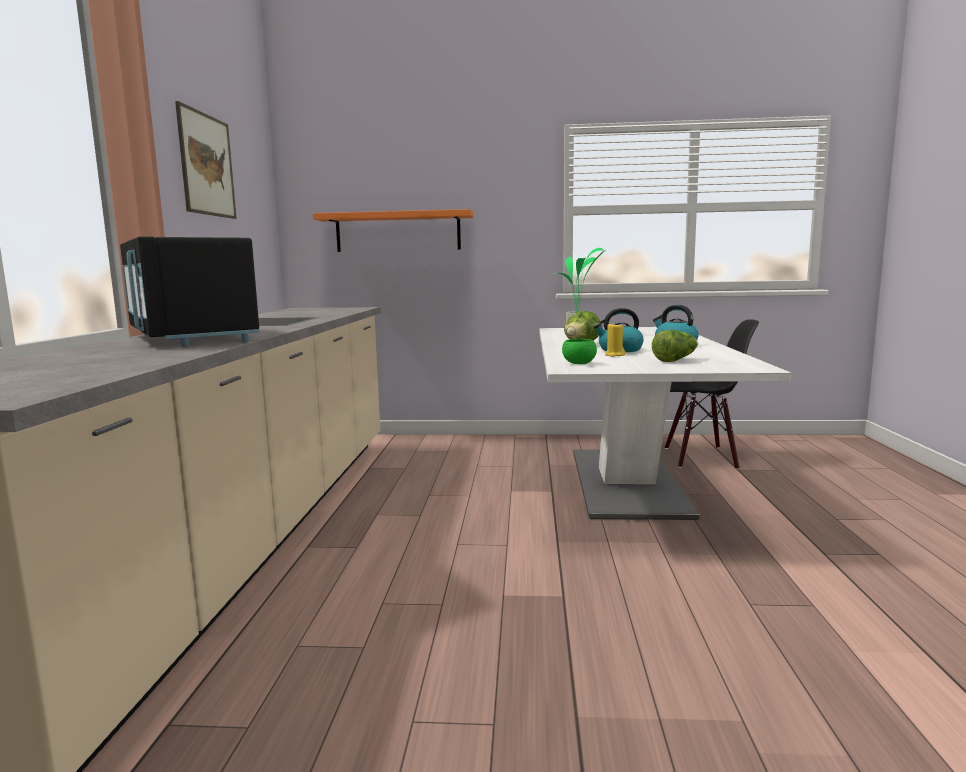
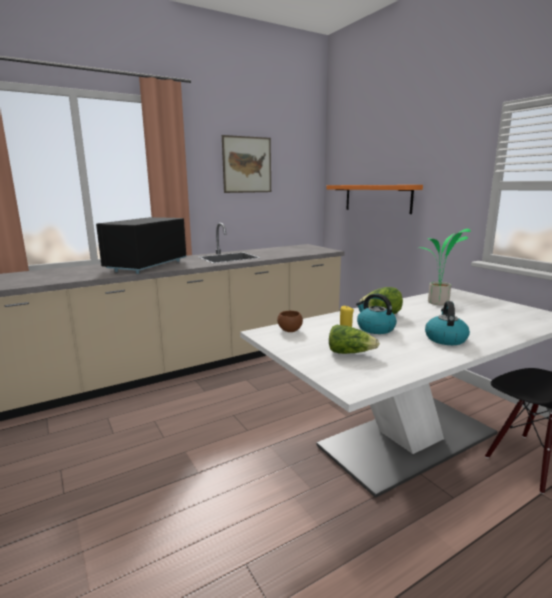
camera: 55 degrees right, 5 degrees up
green bowl [562,339,597,364] -> brown bowl [277,311,303,332]

